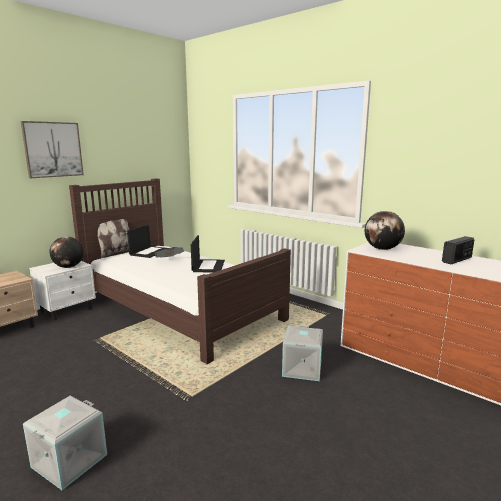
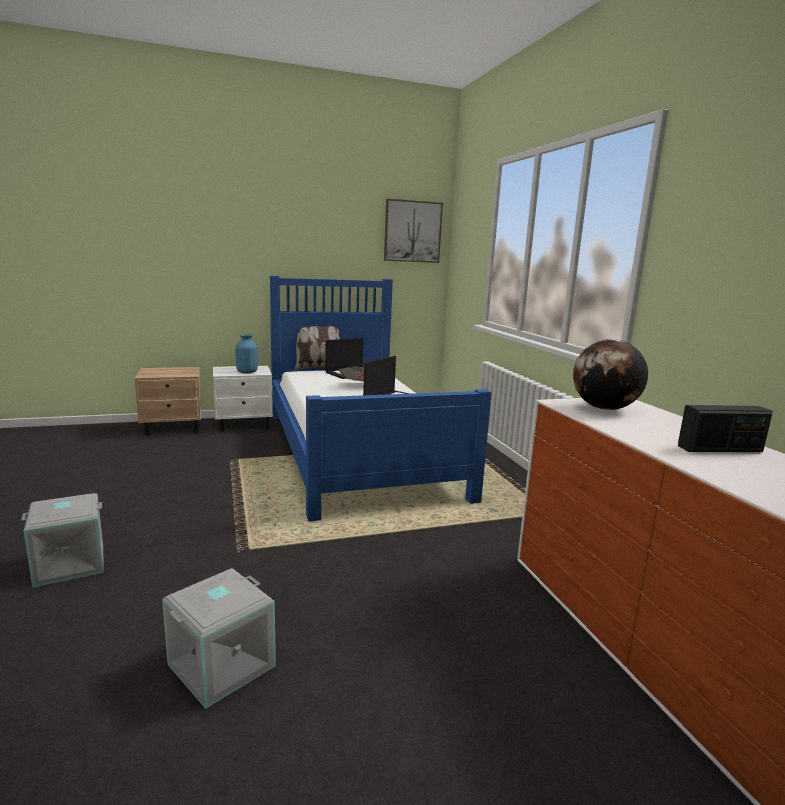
camera: 30 degrees right, 0 degrees up
picture [21,121,84,178] -> picture moved to [384,199,443,263]
globe [49,237,84,268] -> blue vase [236,334,258,373]
brown bed [69,178,291,364] -> blue bed [270,276,492,521]
grey storage box [282,326,323,381] -> grey storage box moved to [162,568,276,709]

